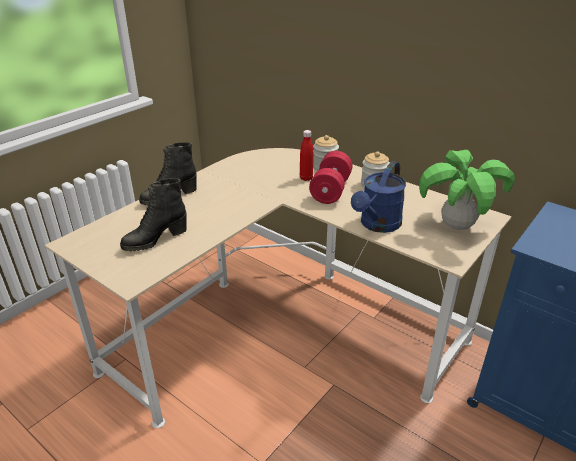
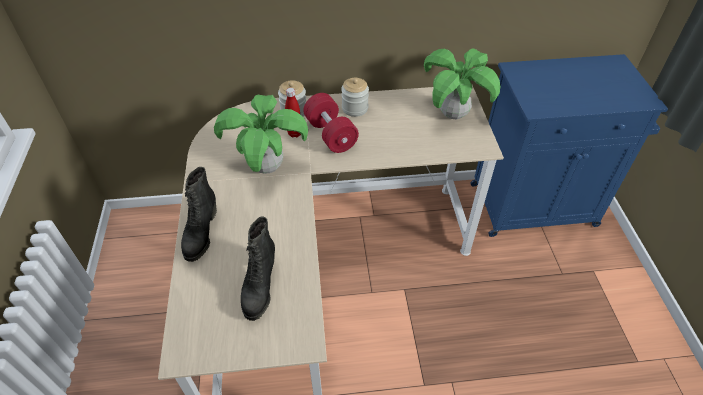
camera: 45 degrees left, 15 degrees up
blue watering can [351,161,406,233] -> none
none -> potted plant [214,94,308,174]

